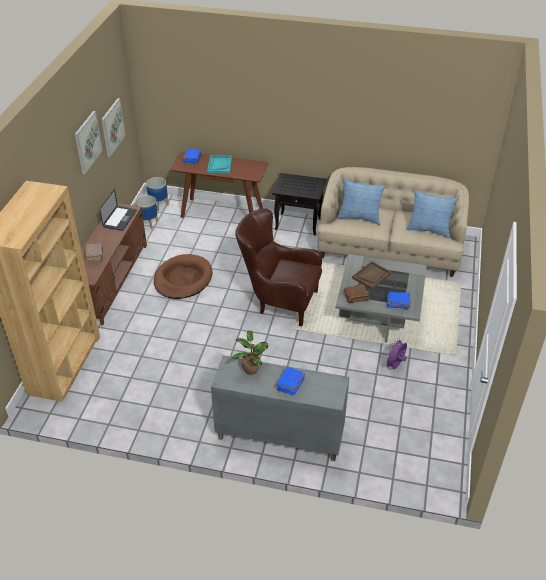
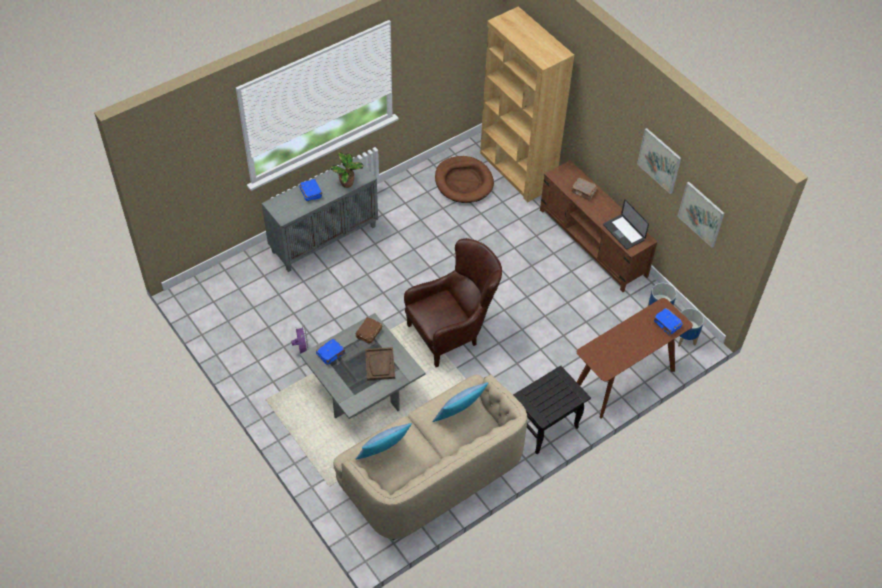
camera: 130 degrees right, 10 degrees up
brown dog bed [154,254,212,299] -> brown dog bed moved to [435,156,494,203]
turquoise tray [207,155,232,174] -> none

